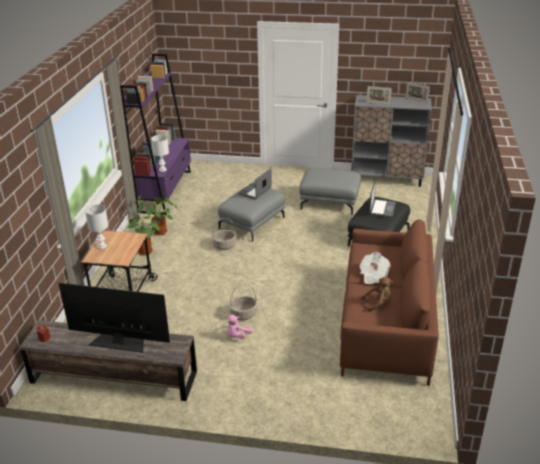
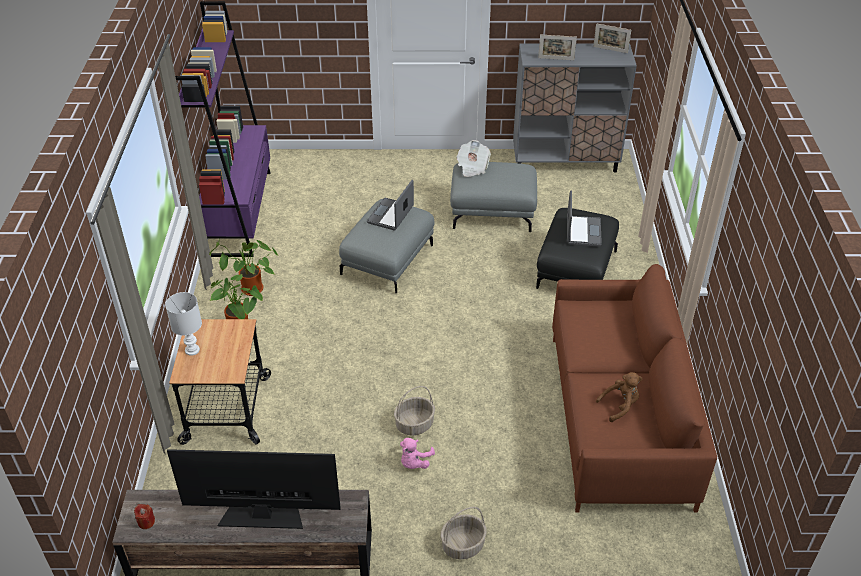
camera: 10 degrees left, 10 degrees up
white table lamp [151,135,169,172] -> none
basket [212,218,237,250] -> basket moved to [441,507,487,559]
newspaper [359,252,390,284] -> newspaper moved to [456,140,491,177]

